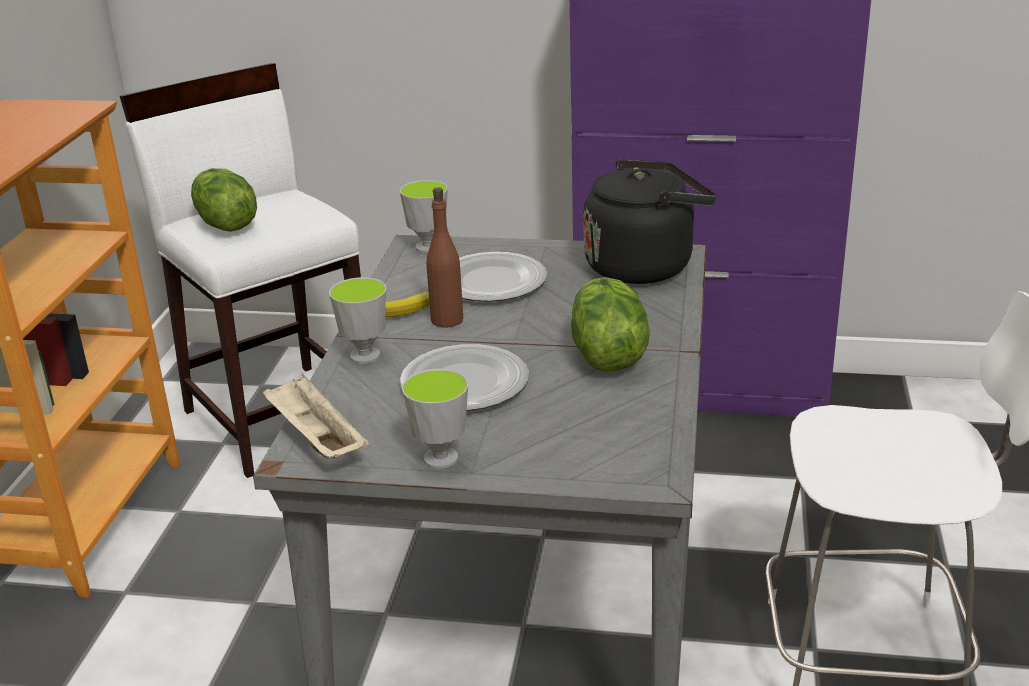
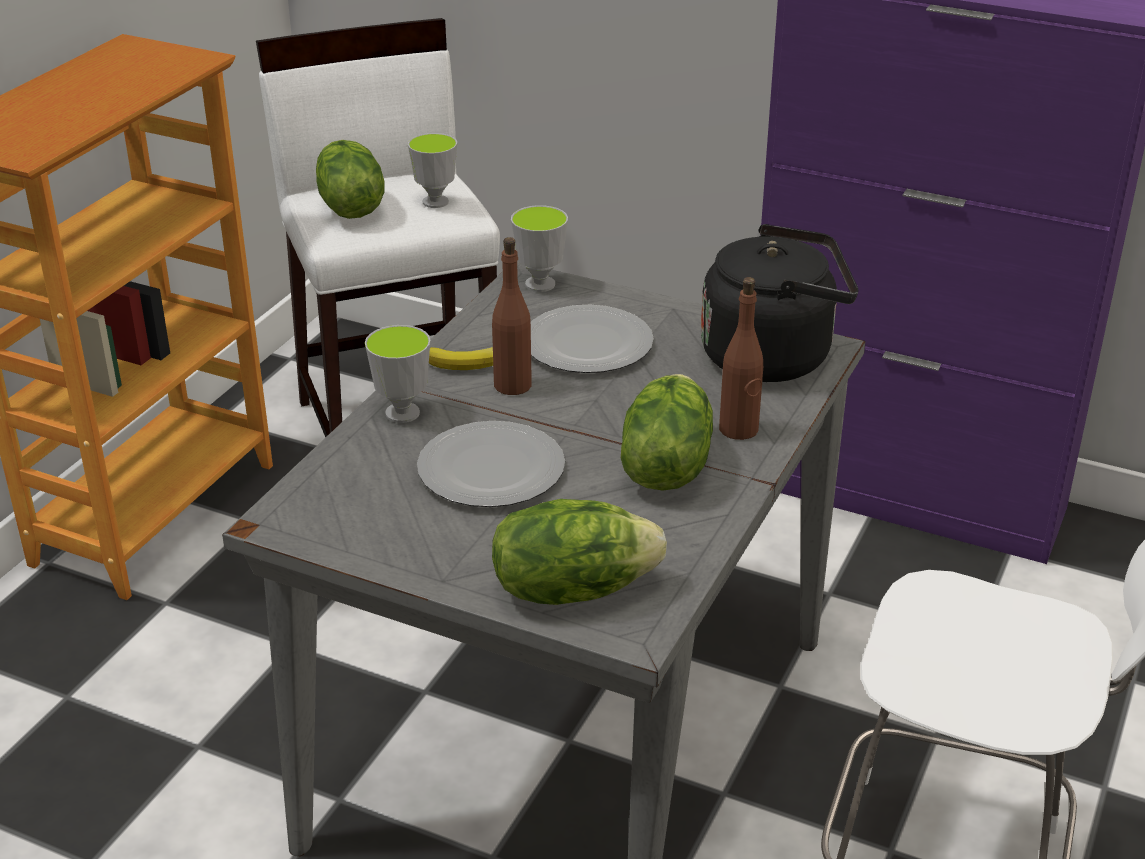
camera: 15 degrees right, 5 degrees up
beige tray [262,373,369,459] -> none
cup [402,369,468,469] -> cup moved to [408,133,457,208]
none -> lettuce [492,499,667,605]
none -> brown bottle [719,277,763,440]

